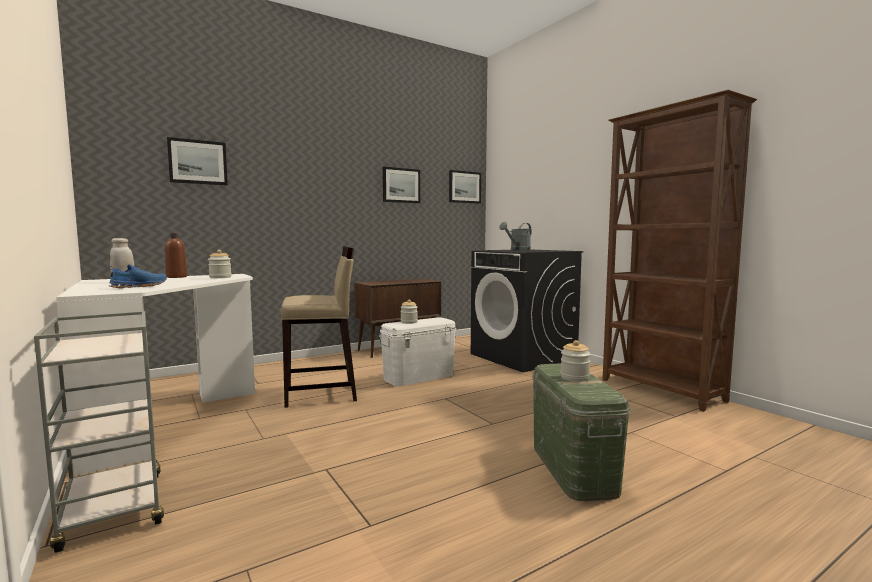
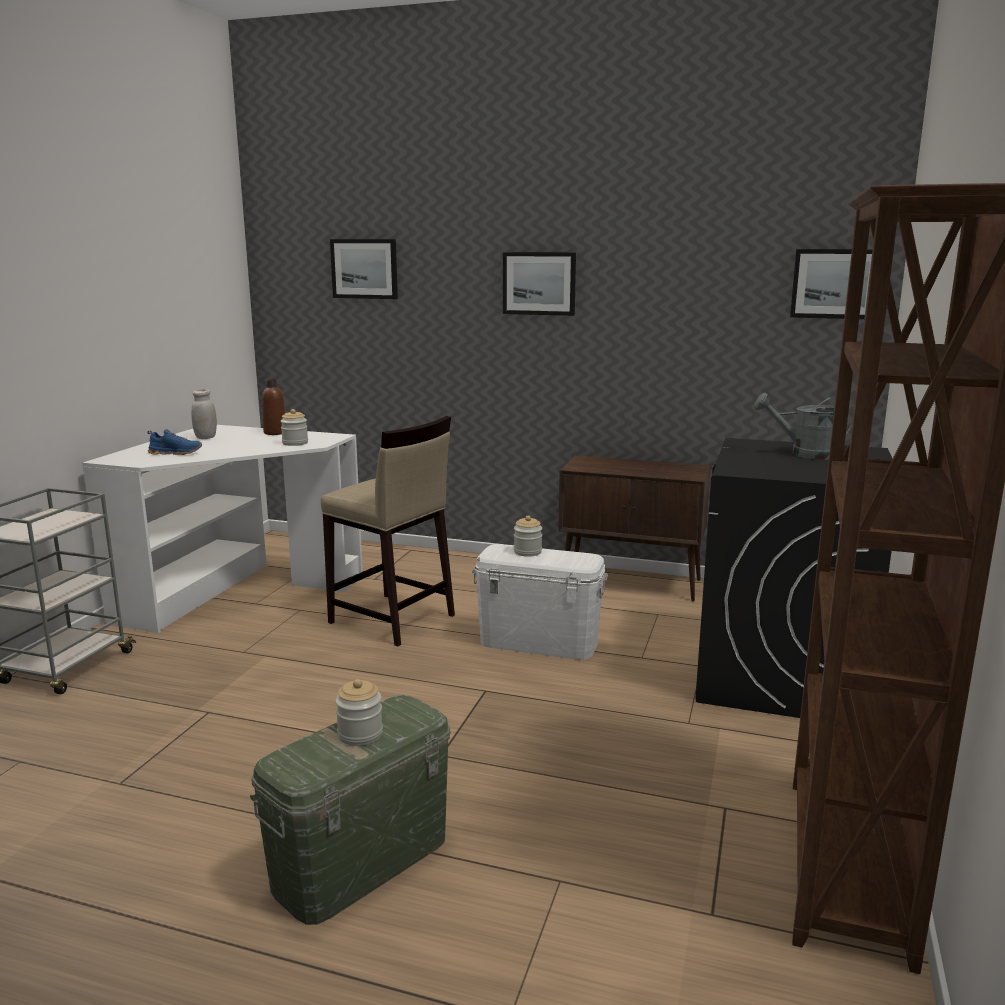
camera: 50 degrees right, 10 degrees up
picture [383,167,420,203] -> picture moved to [503,252,576,316]

